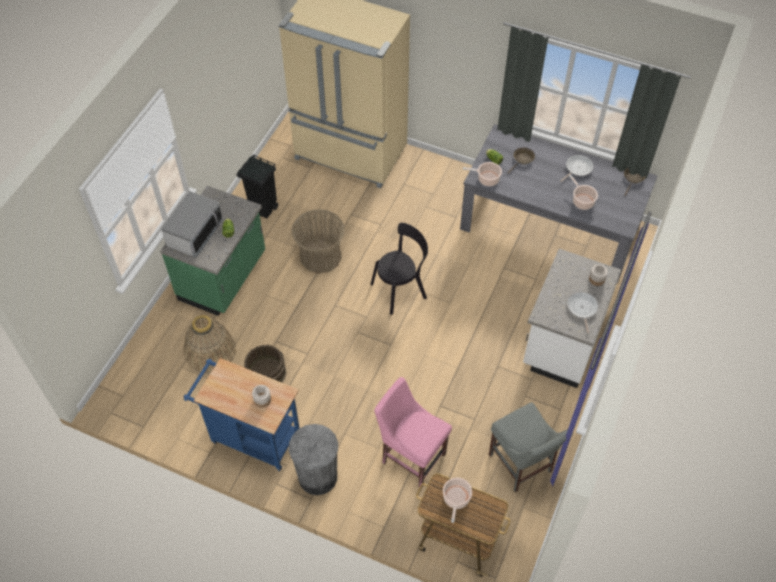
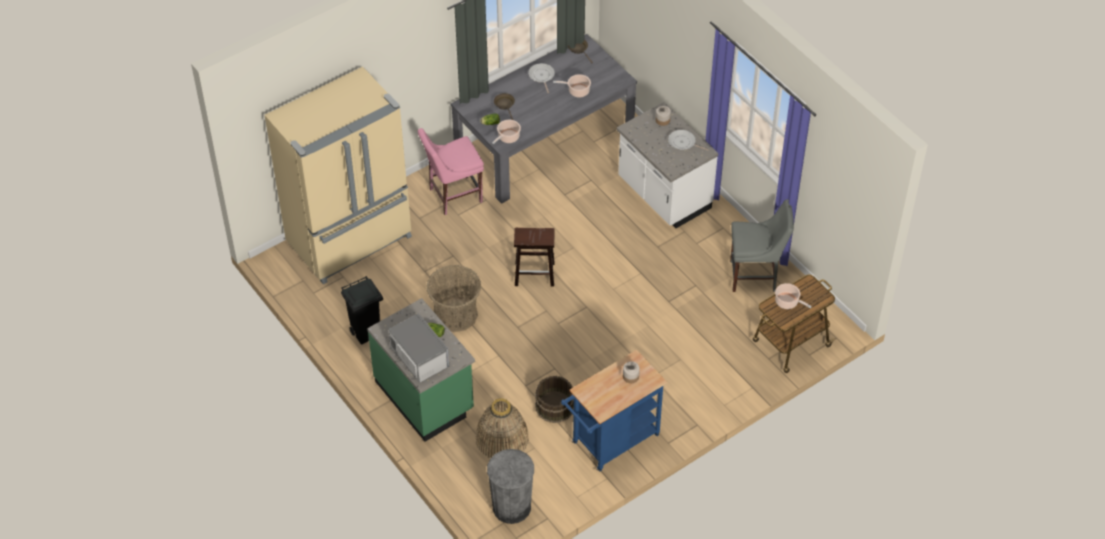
camera: 60 degrees left, 5 degrees down
grey trash can [289,424,338,495] -> grey trash can moved to [487,449,534,524]
black chair [371,223,428,315] -> brown stool [514,228,555,287]
pink chair [374,377,452,487] -> pink chair moved to [418,128,484,215]

